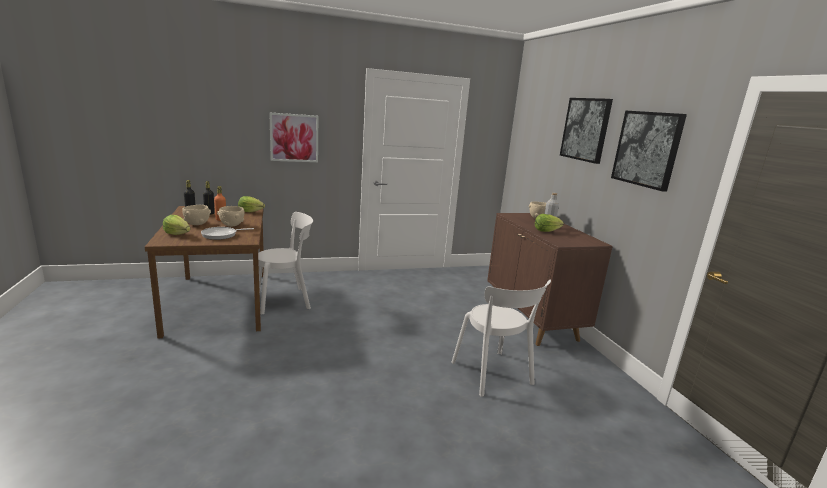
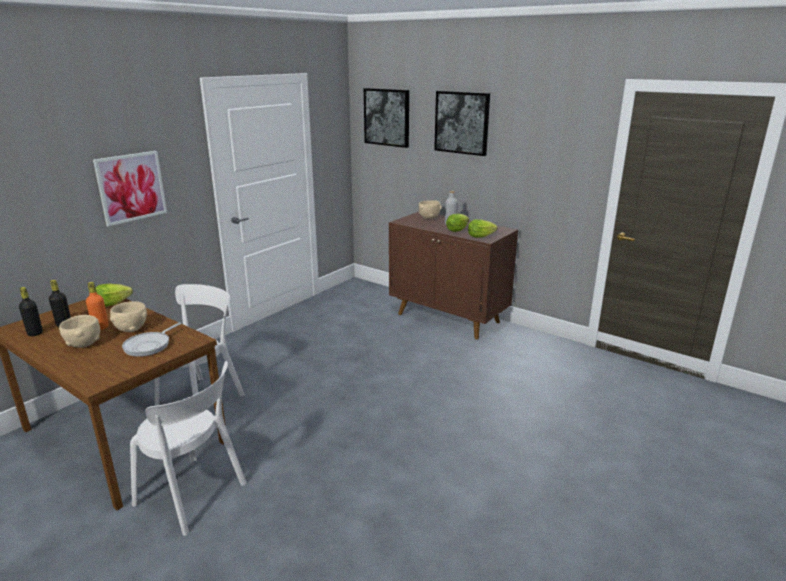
camera: 35 degrees left, 5 degrees up
lettuce [163,215,190,235] -> lettuce moved to [468,219,497,238]
white chair [451,280,551,397] -> white chair moved to [130,361,246,536]
picture [611,111,687,192] -> picture moved to [364,88,409,148]

